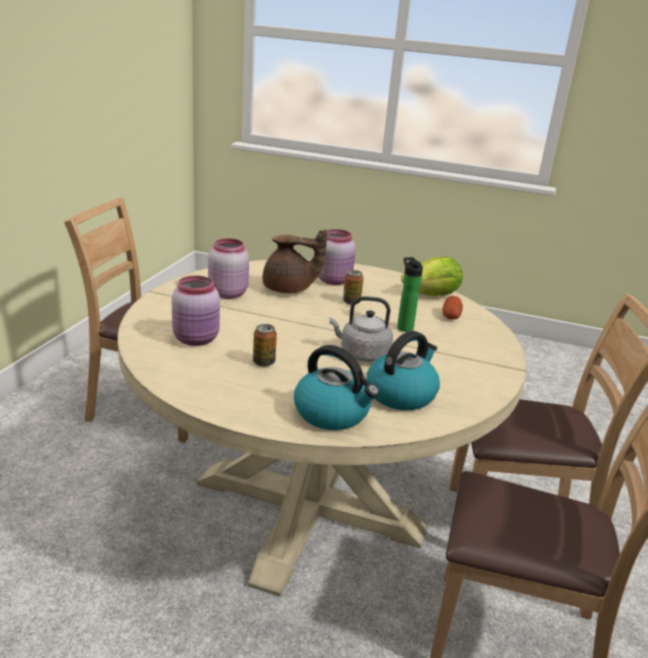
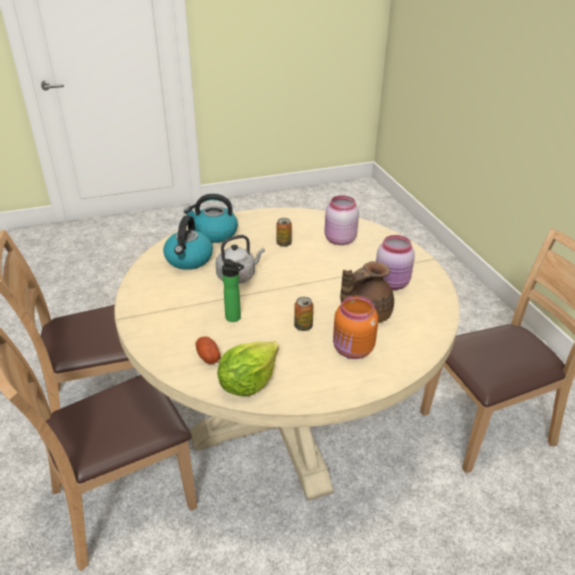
camera: 145 degrees right, 10 degrees up
pink jar [318,229,356,285] -> orange jar [333,296,378,359]

